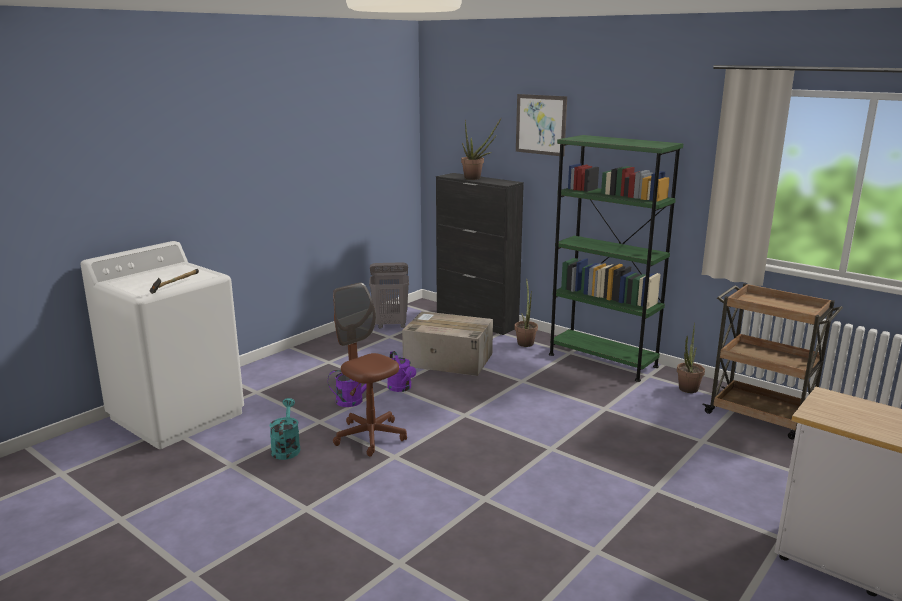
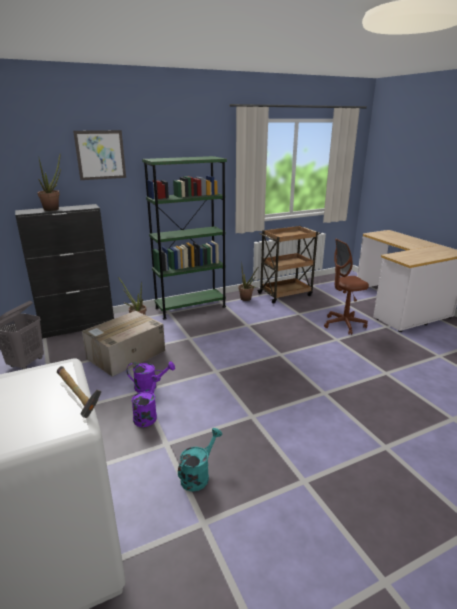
camera: 65 degrees left, 5 degrees up
turquoise watering can [269,398,300,460] -> turquoise watering can turned 105 degrees clockwise [178,428,222,492]
brown office chair [333,282,407,457] -> brown office chair moved to [324,238,369,335]

